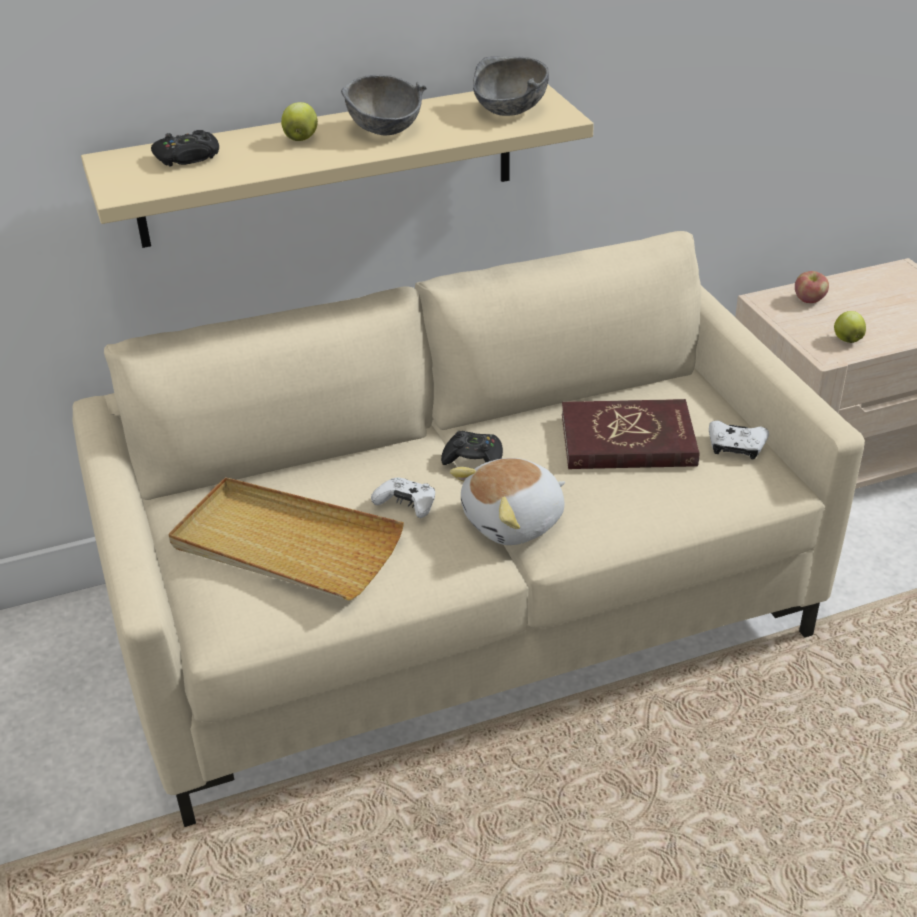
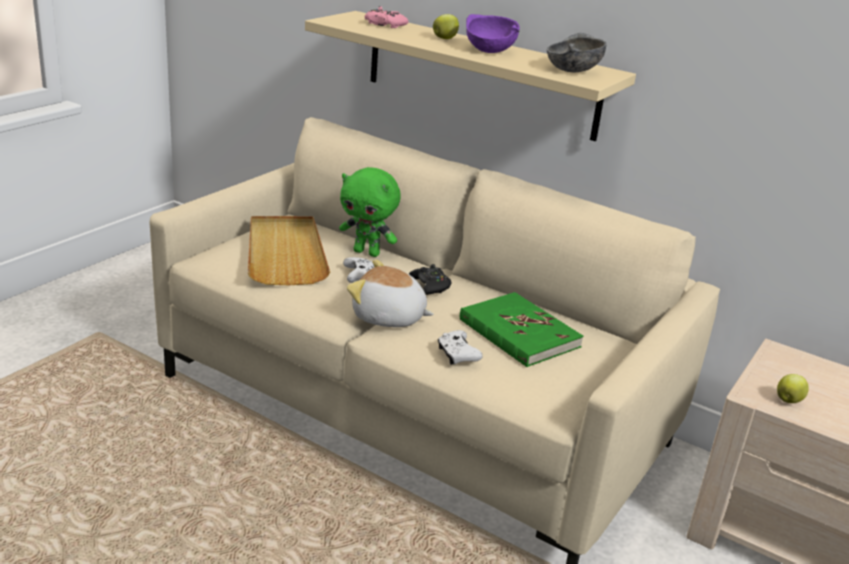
camera: 50 degrees right, 10 degrees down
black game controller [151,130,219,167] -> pink game controller [365,6,408,28]
grey bowl [341,75,427,136] -> purple bowl [466,14,519,53]
red book [562,399,700,469] -> green book [460,292,583,367]
white game controller [709,421,769,459] -> white game controller moved to [438,330,482,365]
apple [795,271,829,303] -> none
none -> green plush toy [339,167,401,257]

